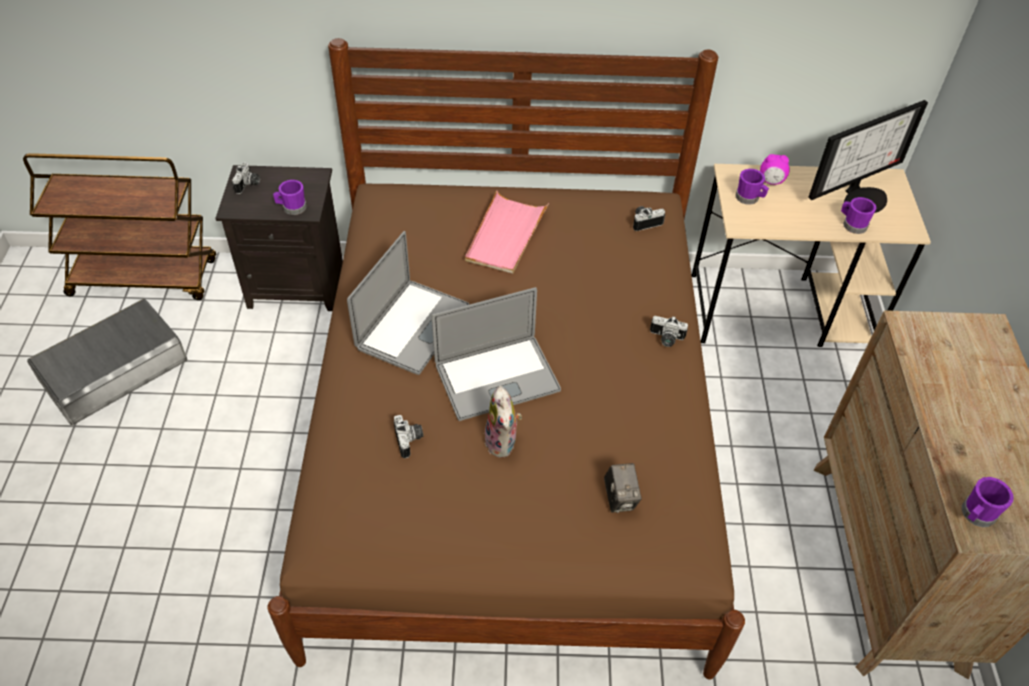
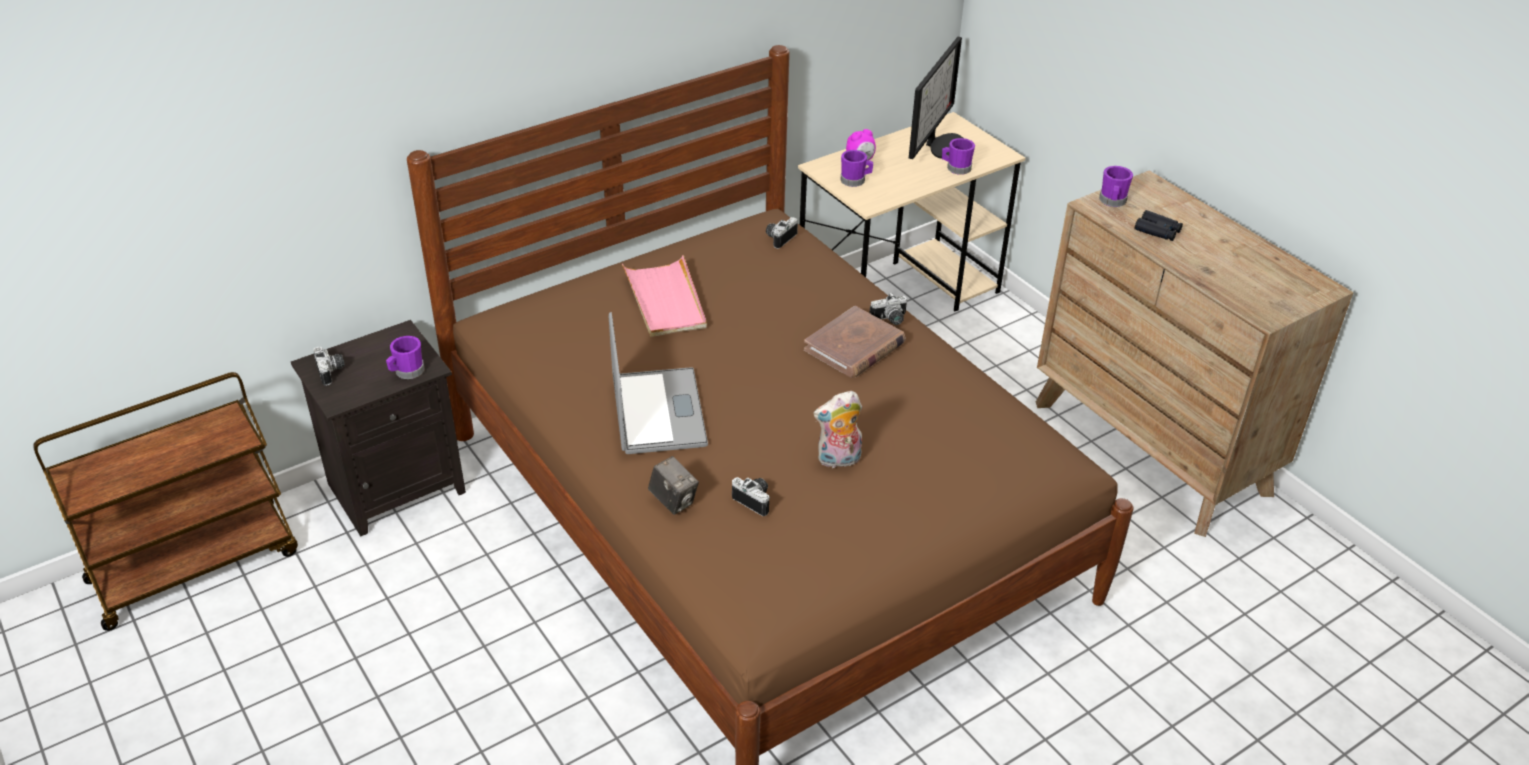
camera: 35 degrees left, 10 degrees down
grey storage box [27,299,188,425] -> none
laptop [432,287,561,421] -> none
plush toy [483,386,522,457] -> plush toy turned 120 degrees clockwise [813,391,862,469]
camera [604,463,642,513] -> camera moved to [648,456,699,515]
purple mug [962,477,1014,527] -> purple mug moved to [1099,166,1133,207]
none -> brown book [804,306,906,378]
none -> black binoculars [1135,210,1183,241]

